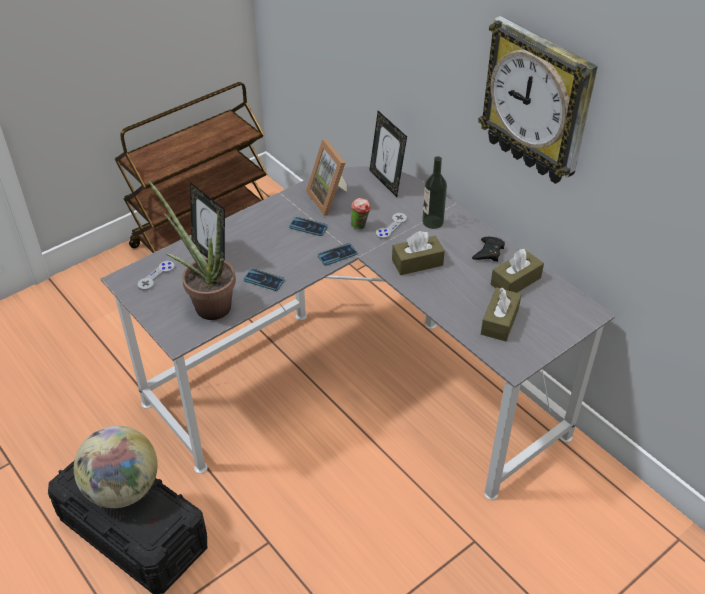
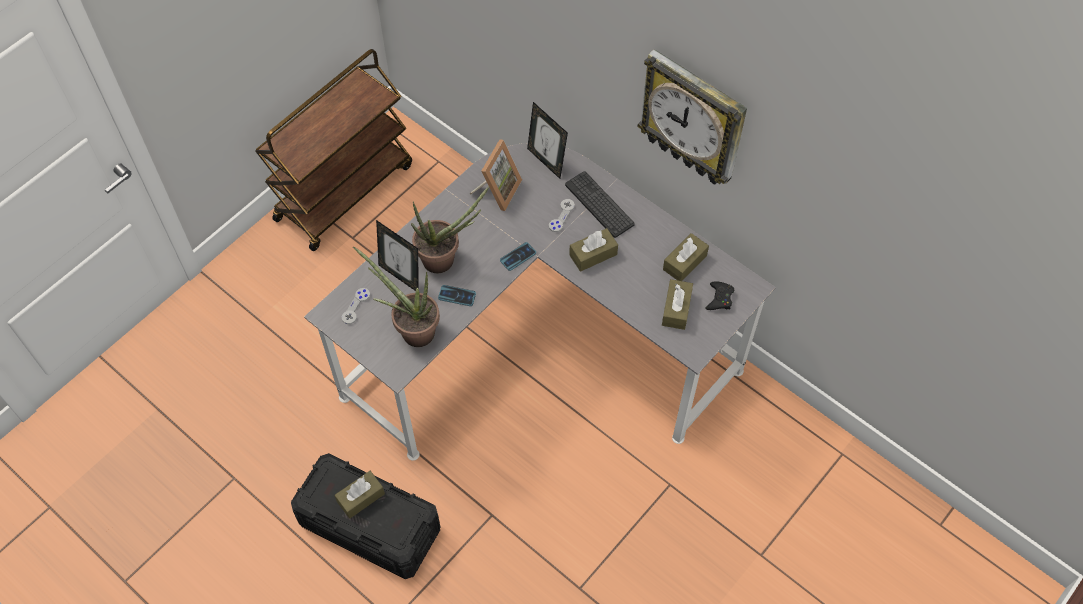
camera: 10 degrees left, 15 degrees up
globe [74,426,158,508] -> brown tissue box [335,471,385,519]
phone [289,217,328,236] -> none
picture frame [306,139,347,216] -> picture frame turned 120 degrees counterclockwise [470,139,522,211]
cup [351,198,371,230] -> none
bottle [422,156,447,229] -> keyboard [565,171,635,238]
black game controller [472,237,505,262] -> black game controller moved to [705,281,734,310]
none -> potted plant [411,186,489,273]

